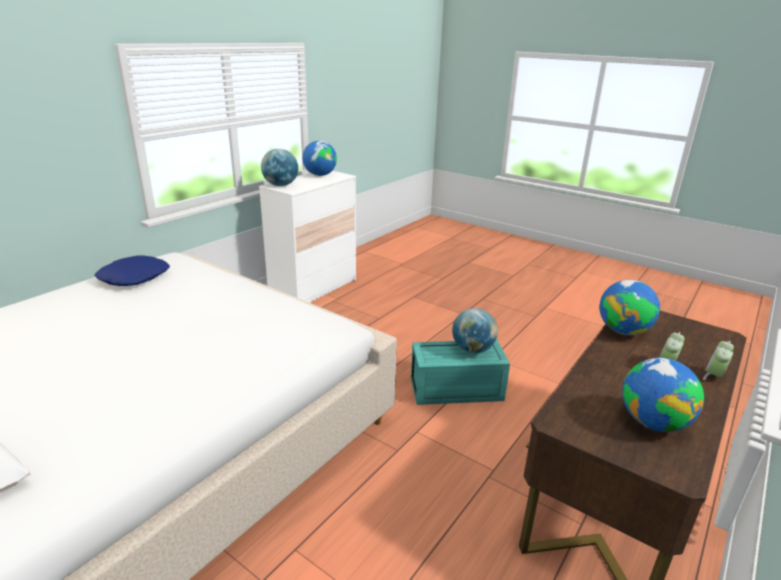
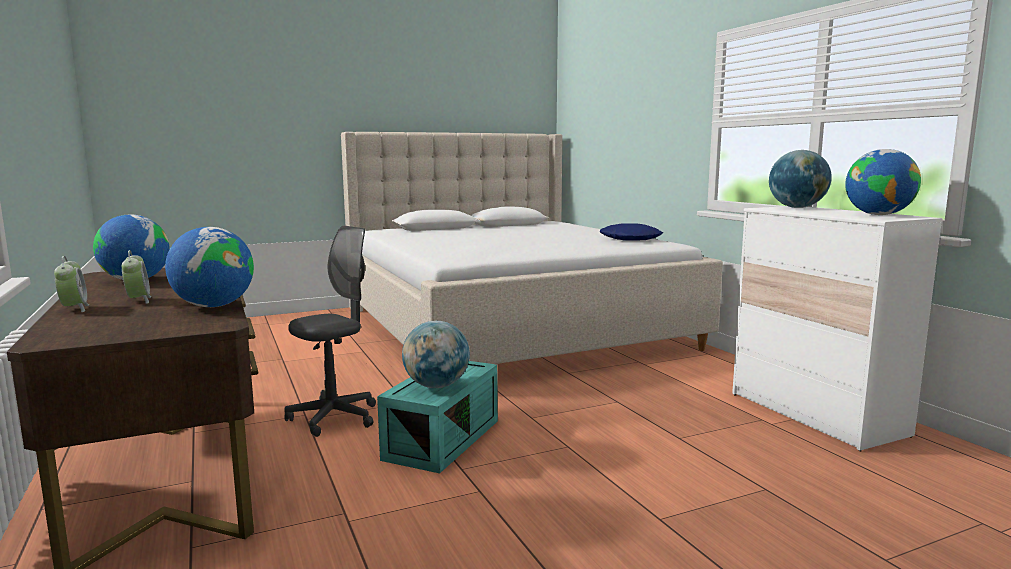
camera: 120 degrees right, 15 degrees down
none -> grey office chair [284,226,376,437]

